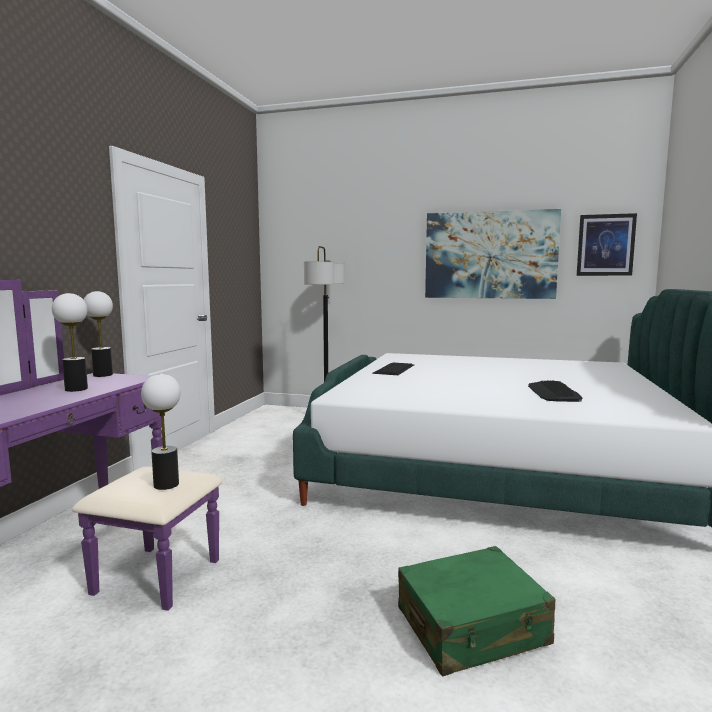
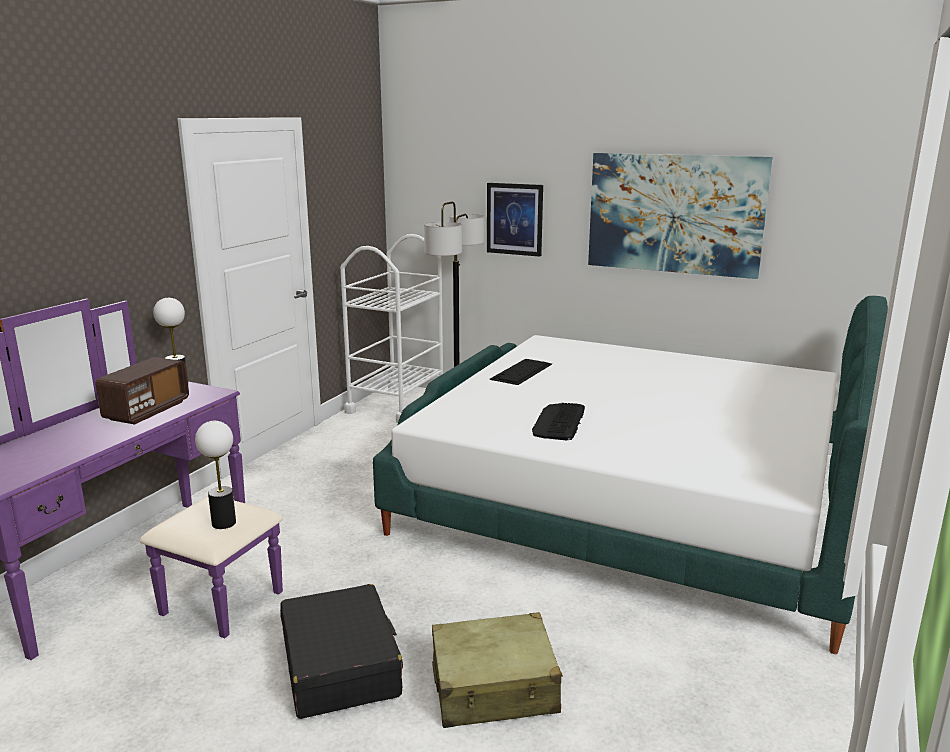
camera: 10 degrees right, 10 degrees up
table lamp [52,293,88,392] -> radio [96,357,189,425]
green suitcase [398,546,556,676] -> beige suitcase [432,612,563,728]
keyboard [528,380,583,402] -> keyboard moved to [532,403,585,440]
picture [577,213,637,276] -> picture moved to [487,183,543,257]
none -> black suitcase [280,584,403,719]
none -> white cart [340,234,443,423]

